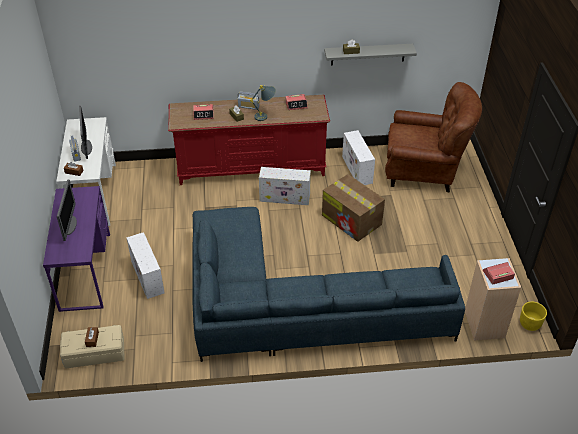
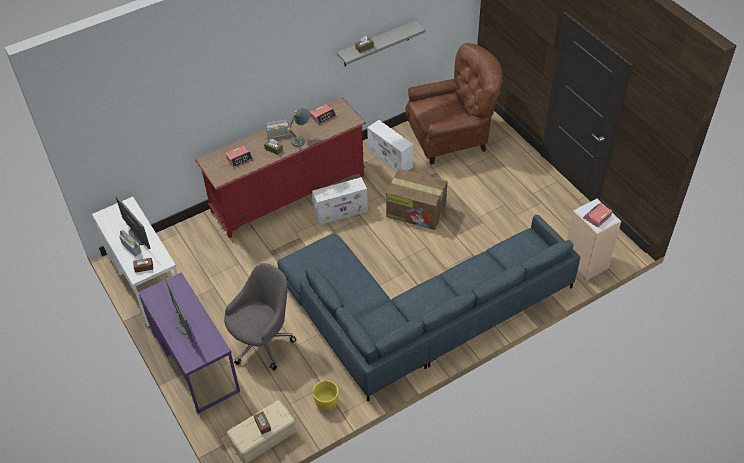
camera: 25 degrees left, 5 degrees up
white storage box [127,232,165,299] -> grey office chair [224,263,296,370]
yellow planter [520,302,547,331] -> yellow planter moved to [313,380,339,411]

